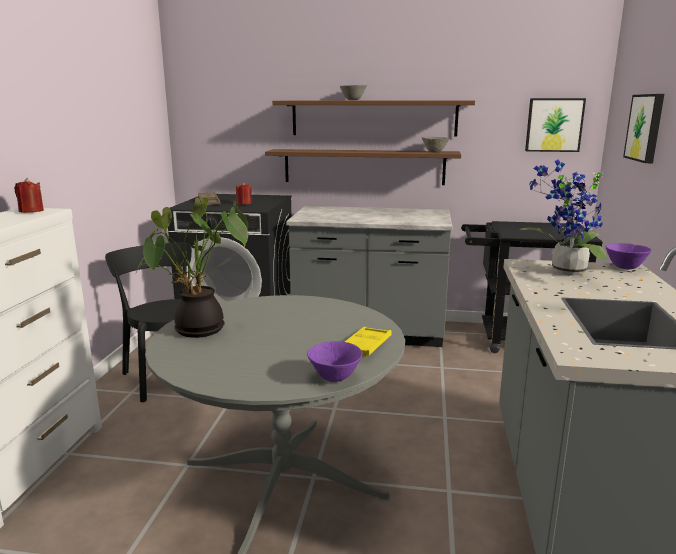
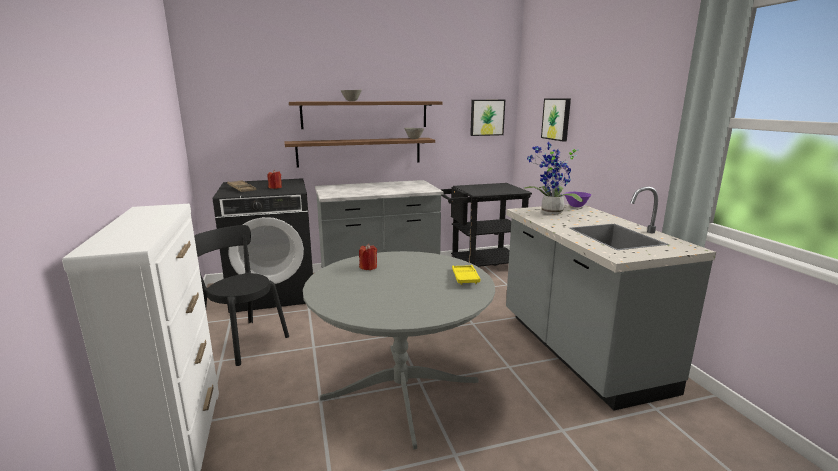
camera: 25 degrees left, 0 degrees up
red candle [14,178,44,213] -> red candle moved to [359,244,377,270]
potted plant [136,198,248,338] -> none
purple bowl [307,341,362,382] -> none

